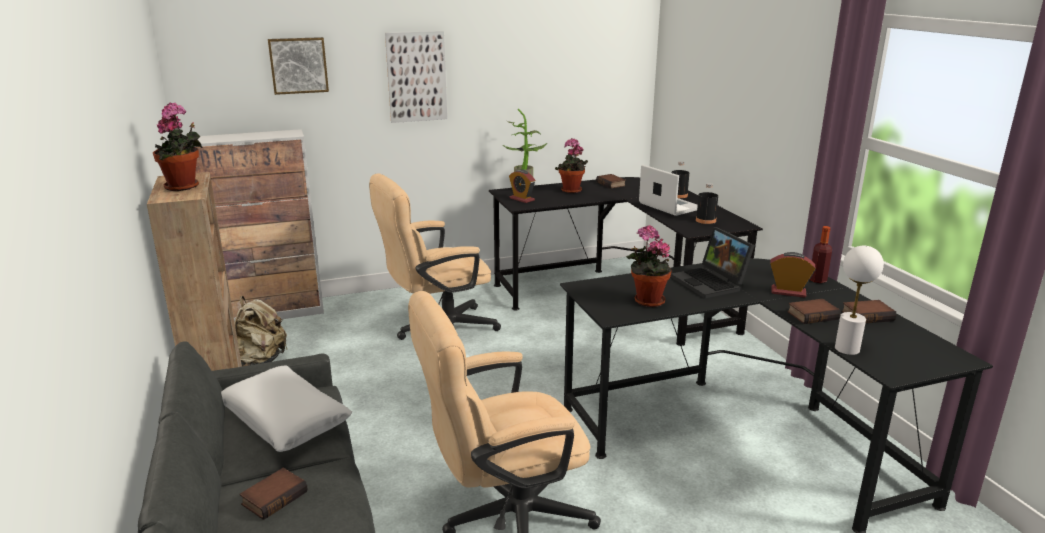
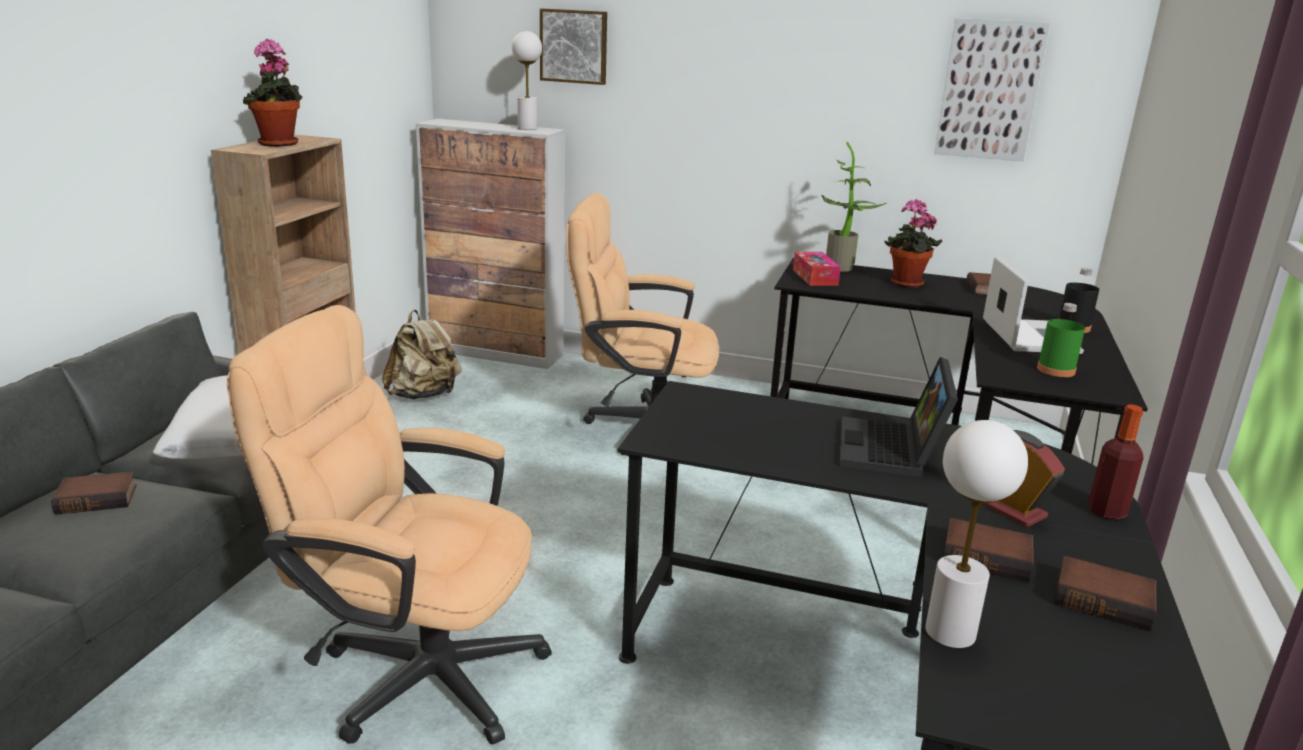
camera: 35 degrees right, 0 degrees up
picture [385,31,447,123] -> picture moved to [934,18,1050,162]
alarm clock [509,169,535,203] -> tissue box [793,252,841,286]
potted plant [626,225,672,307] -> none
black bottle [696,183,718,224] -> green bottle [1037,303,1085,377]
none -> white table lamp [512,31,542,130]

